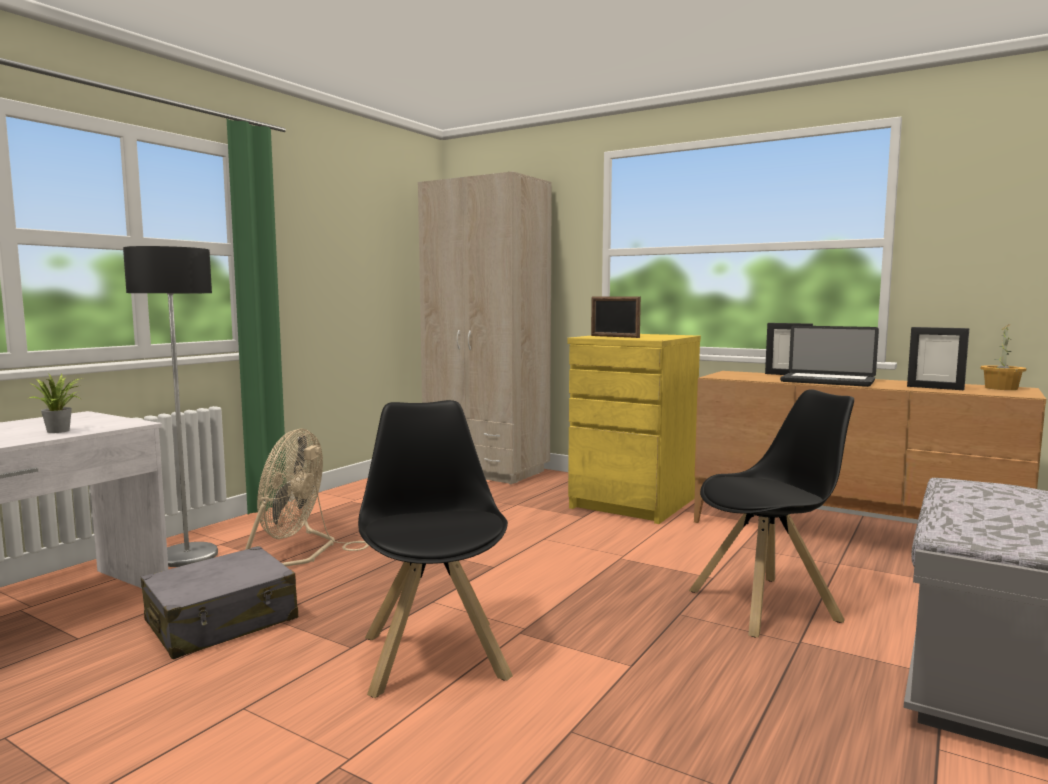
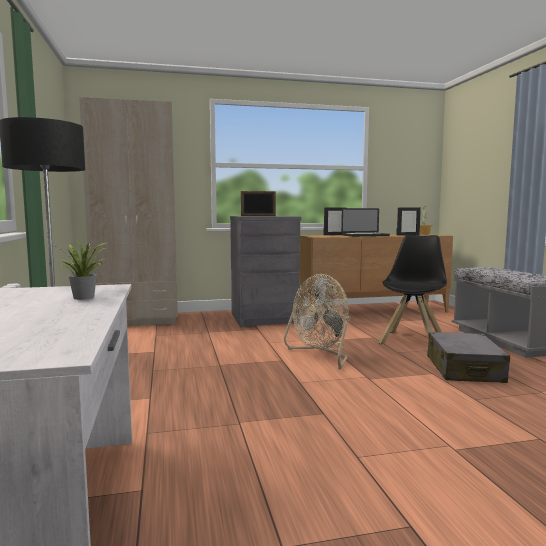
camera: 45 degrees left, 0 degrees up
grey suitcase [141,546,298,659] -> grey suitcase moved to [427,332,510,383]
beige fan [245,429,369,566] -> beige fan moved to [284,274,351,369]
black chair [358,400,513,698] -> none
yellow dresser [567,334,701,524] -> grey dresser [230,216,301,328]

